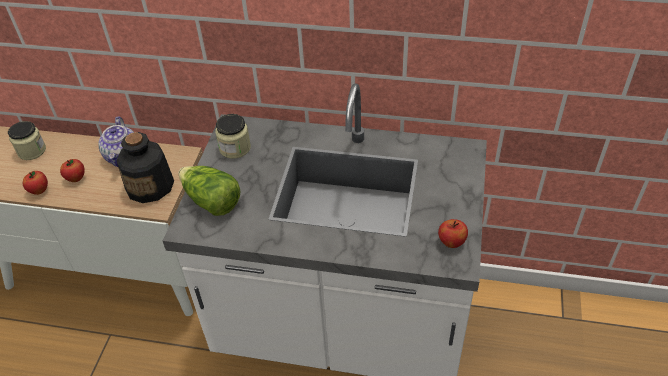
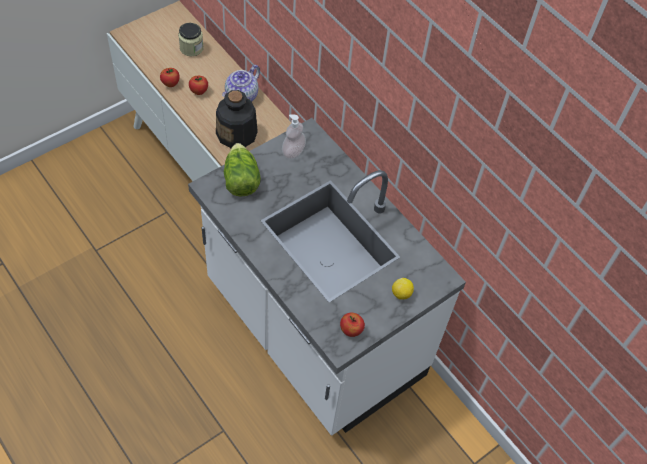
camera: 35 degrees right, 10 degrees up
jar [215,114,251,159] -> soap dispenser [282,114,306,159]
none -> lemon [392,278,414,300]

